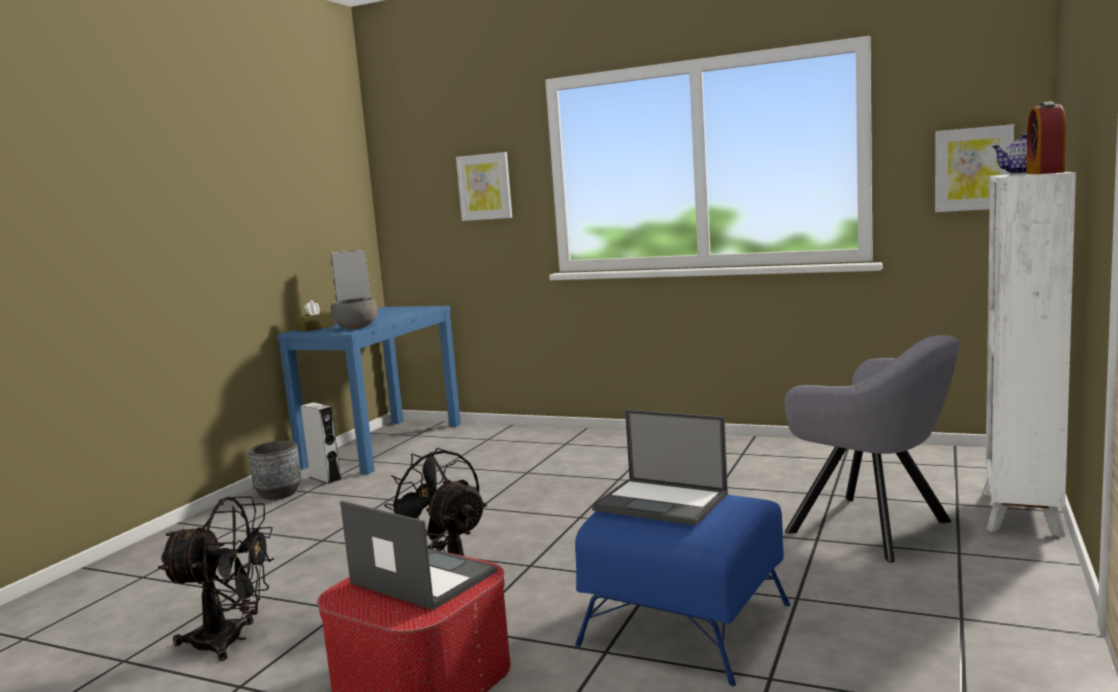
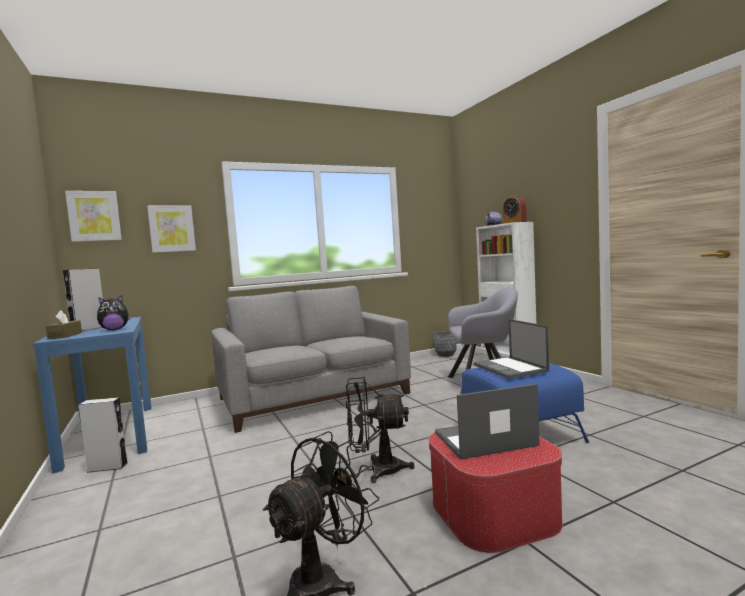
camera: 50 degrees left, 5 degrees down
grey planter [248,441,302,500] -> grey planter moved to [434,331,457,357]
grey bowl [330,298,377,329] -> plush toy [97,295,131,330]
laptop [592,409,728,526] -> laptop turned 90 degrees clockwise [473,319,549,379]
picture [935,124,1014,212] -> picture moved to [65,191,122,242]
none -> grey sofa [211,286,411,433]

